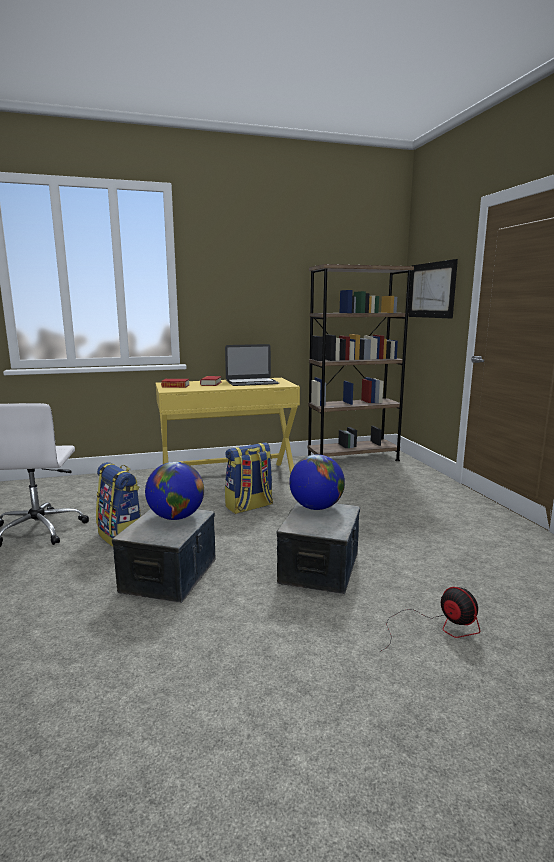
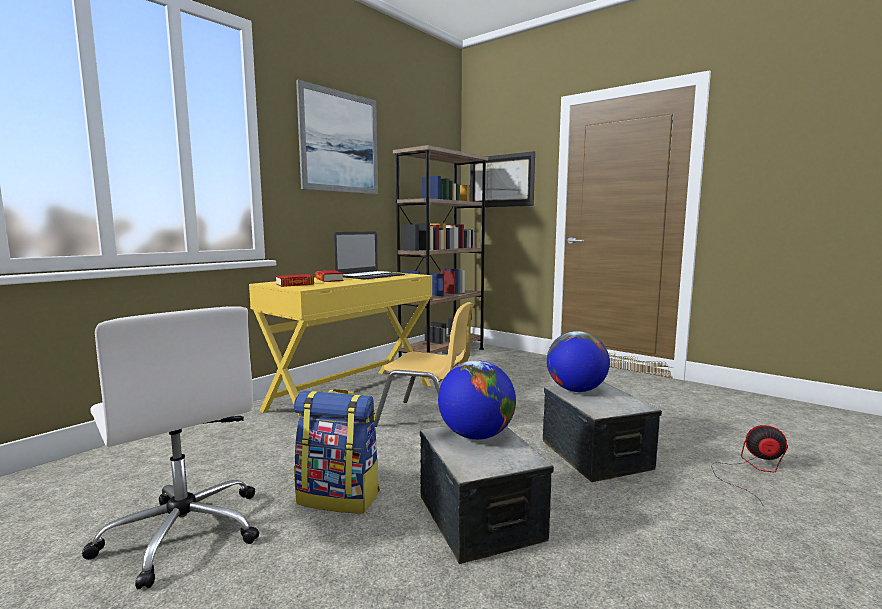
camera: 35 degrees left, 5 degrees down
backpack [225,442,273,514] -> yellow chair [374,302,474,427]
none -> picture [296,80,378,194]

